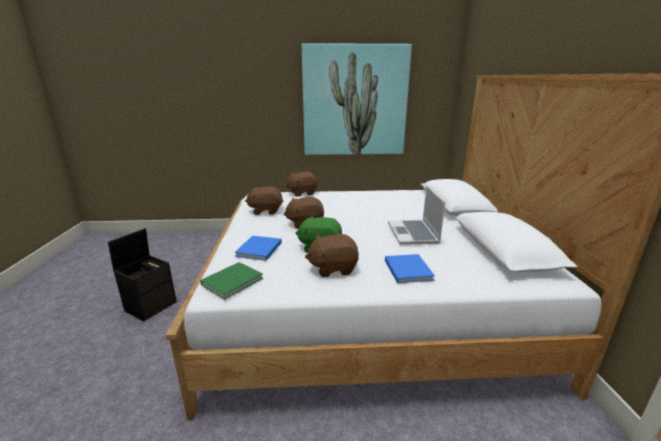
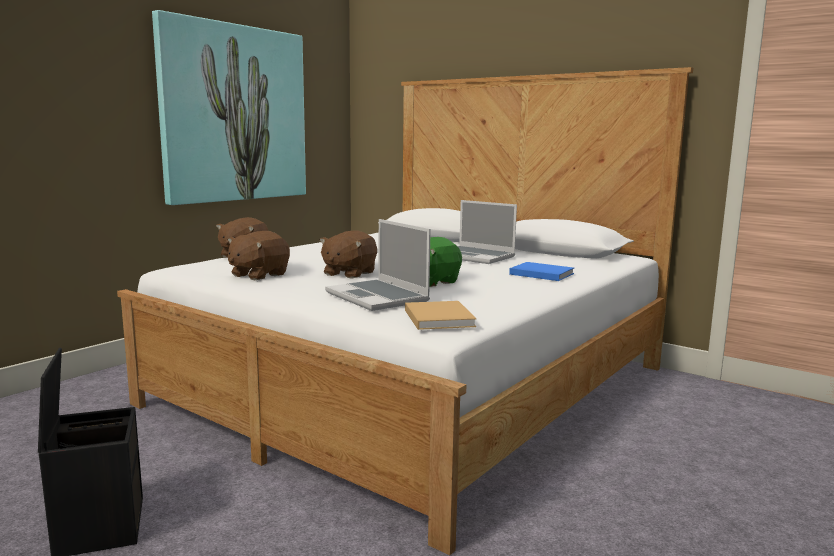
camera: 50 degrees left, 10 degrees down
green book [200,262,263,300] -> beige book [405,301,477,330]
blue book [234,236,282,261] -> laptop [325,219,431,311]
brown plush toy [305,234,359,277] -> none

